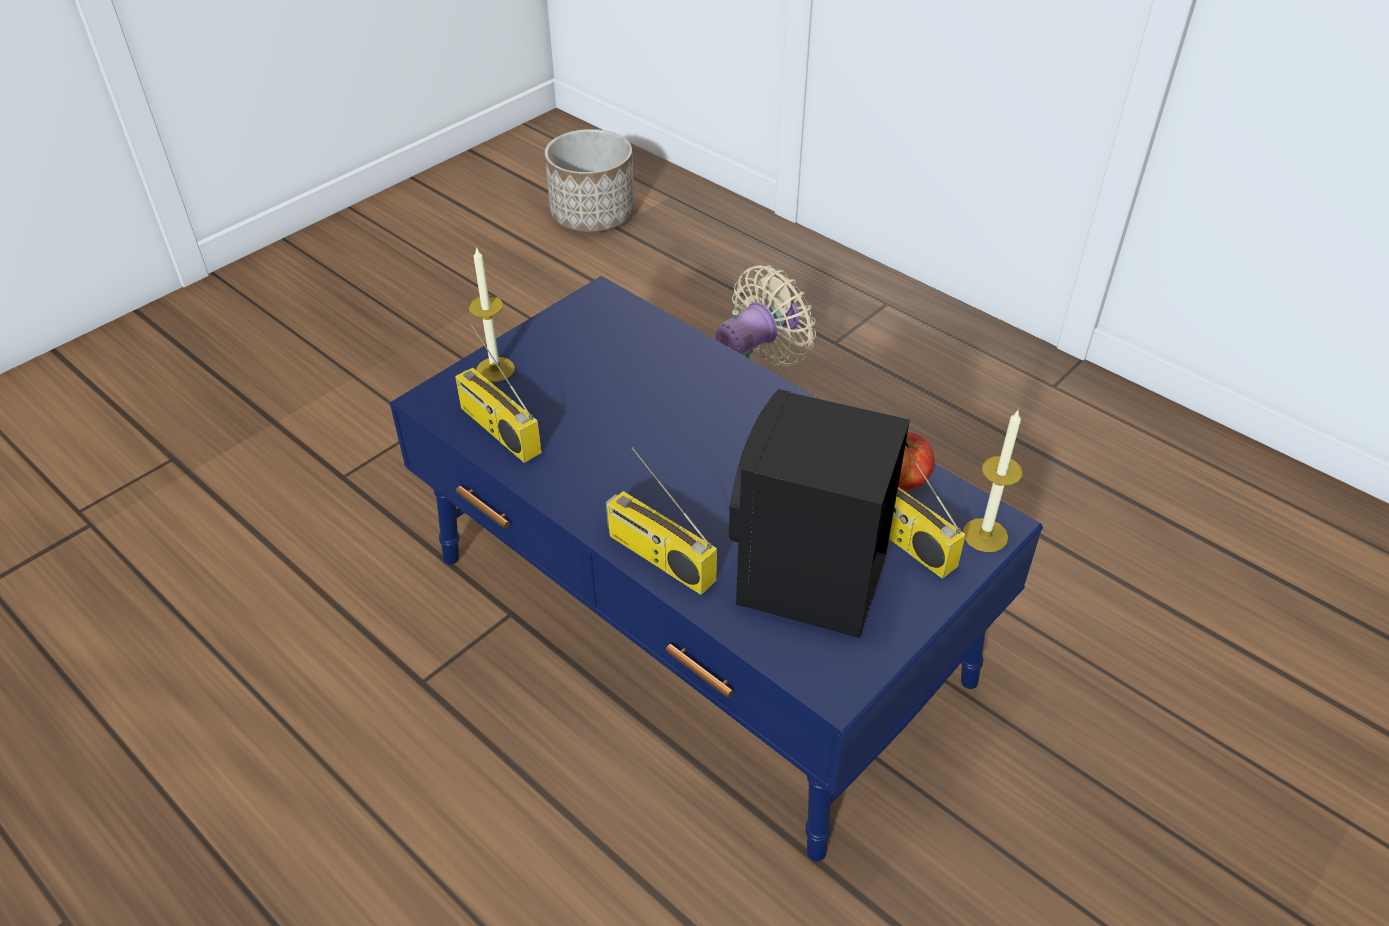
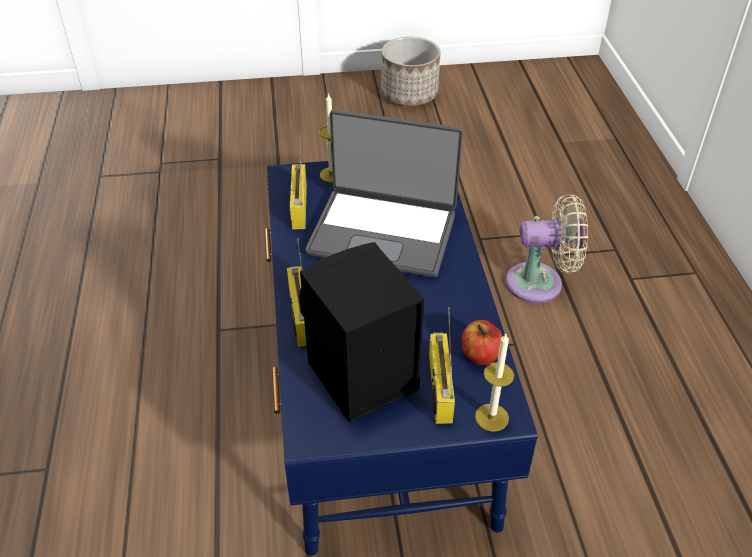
camera: 40 degrees right, 0 degrees up
planter [544,129,634,232] -> planter moved to [381,37,441,106]
none -> laptop [305,109,463,278]

